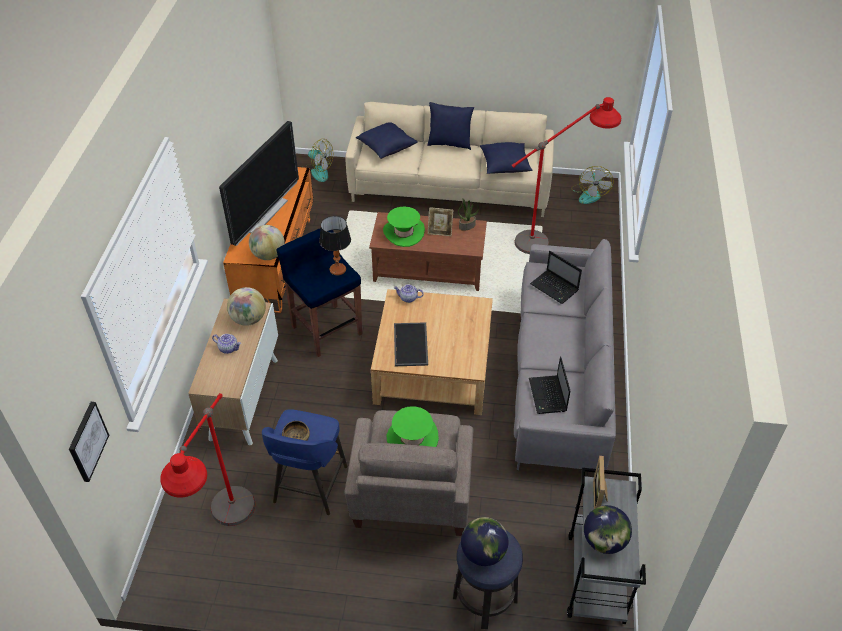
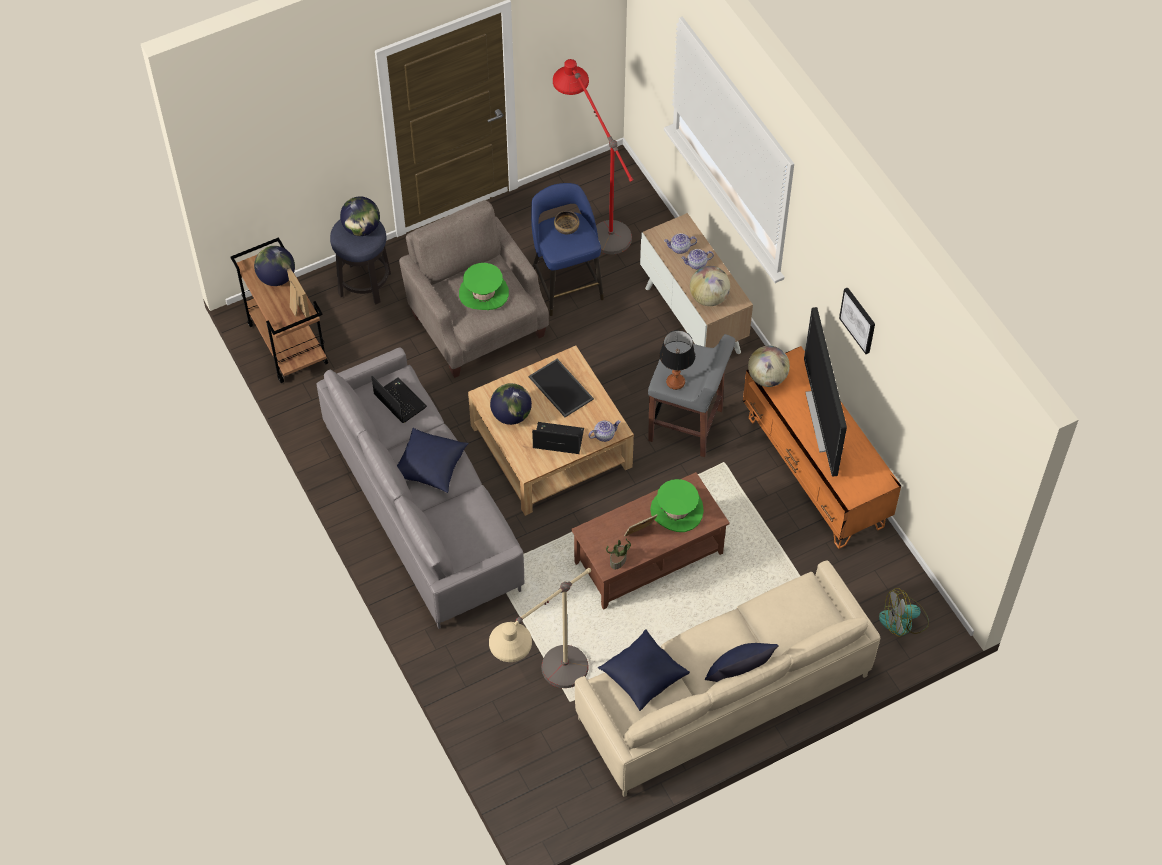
camera: 145 degrees right, 10 degrees up
picture [69,402,109,482] -> picture moved to [839,287,875,354]
blue stool [276,228,362,357] -> grey stool [648,334,735,457]
blue pillow [356,122,418,159] -> blue pillow moved to [397,428,469,493]
red floor lamp [512,97,621,254] -> beige floor lamp [489,568,591,688]
laptop [530,251,582,304] -> laptop moved to [532,422,584,454]
grey cart [567,468,646,624] -> brown cart [231,237,328,383]
fan [571,166,614,204] -> none
none -> globe [490,383,532,425]
none -> teapot [664,233,697,254]

